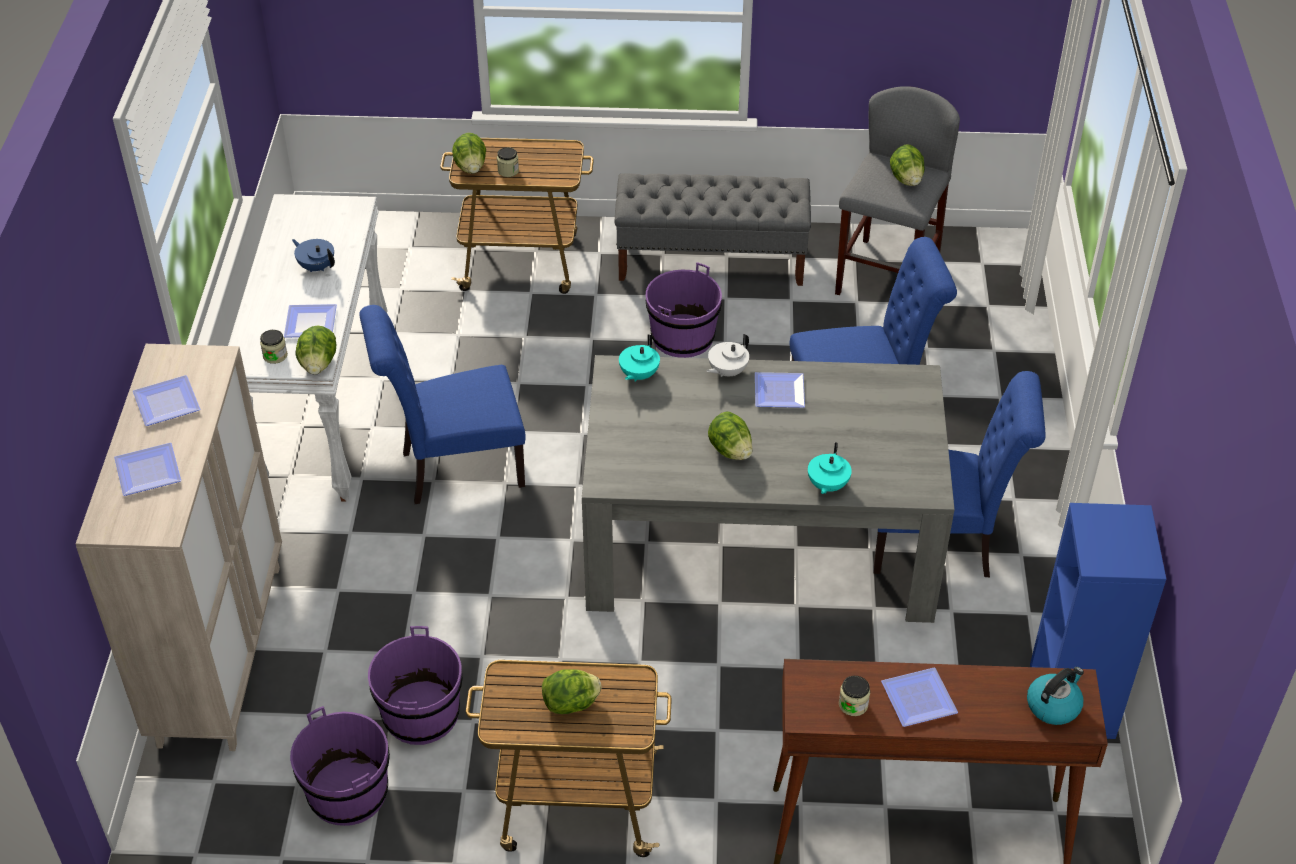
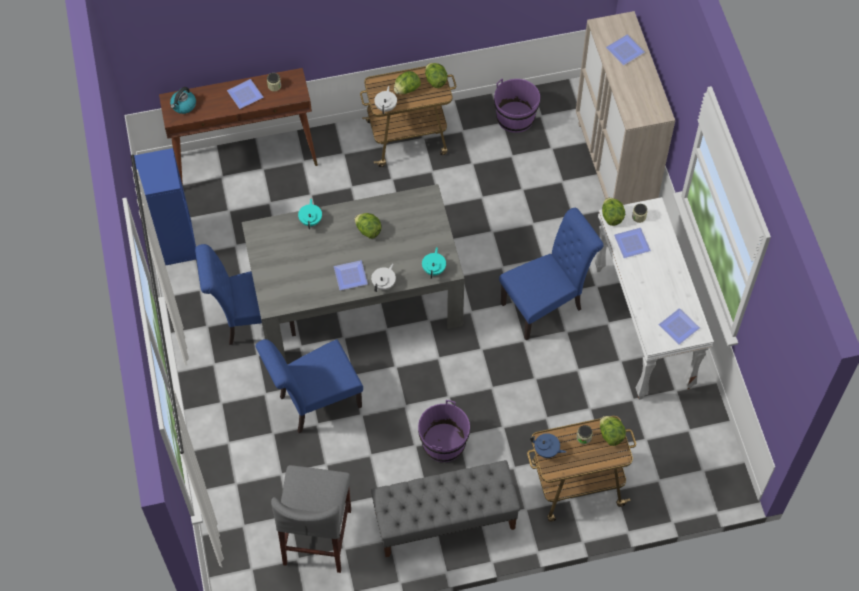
camera: 165 degrees right, 15 degrees up
plate [133,375,200,426] -> plate moved to [659,308,700,344]
blue teapot [292,239,335,272] -> blue teapot moved to [530,433,566,458]
purple bucket [368,626,463,745] -> none
lettuce [890,144,925,186] -> lettuce moved to [425,63,448,88]
none -> white teapot [374,86,397,114]

